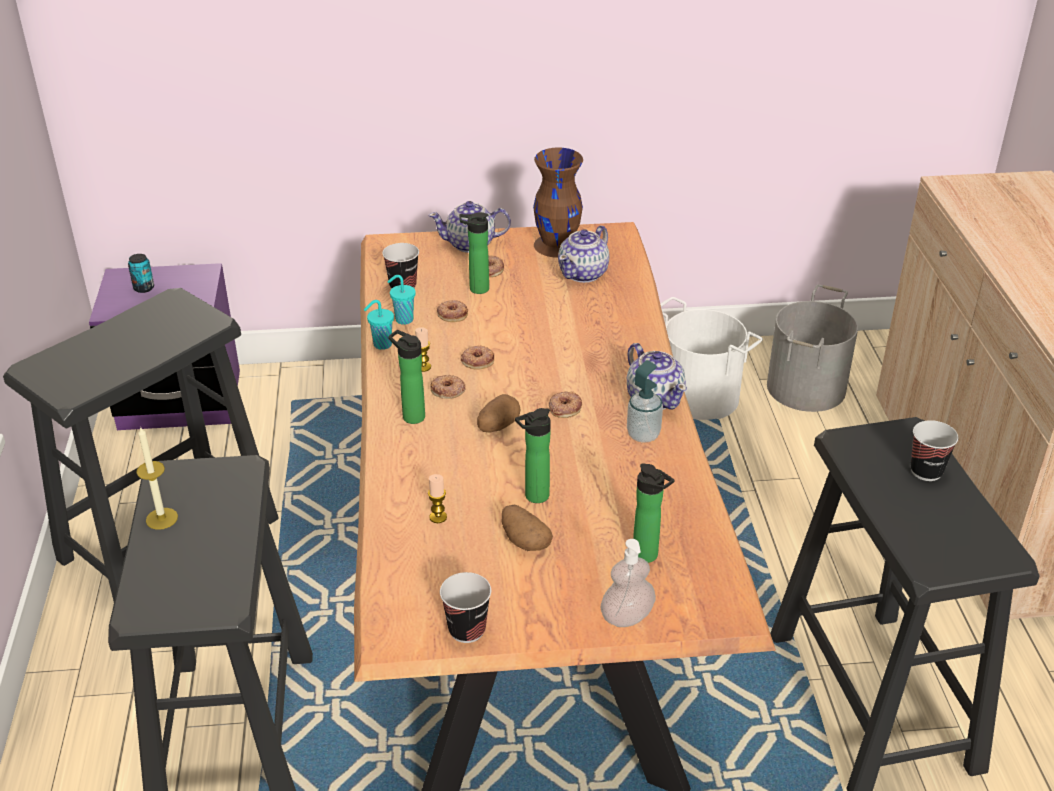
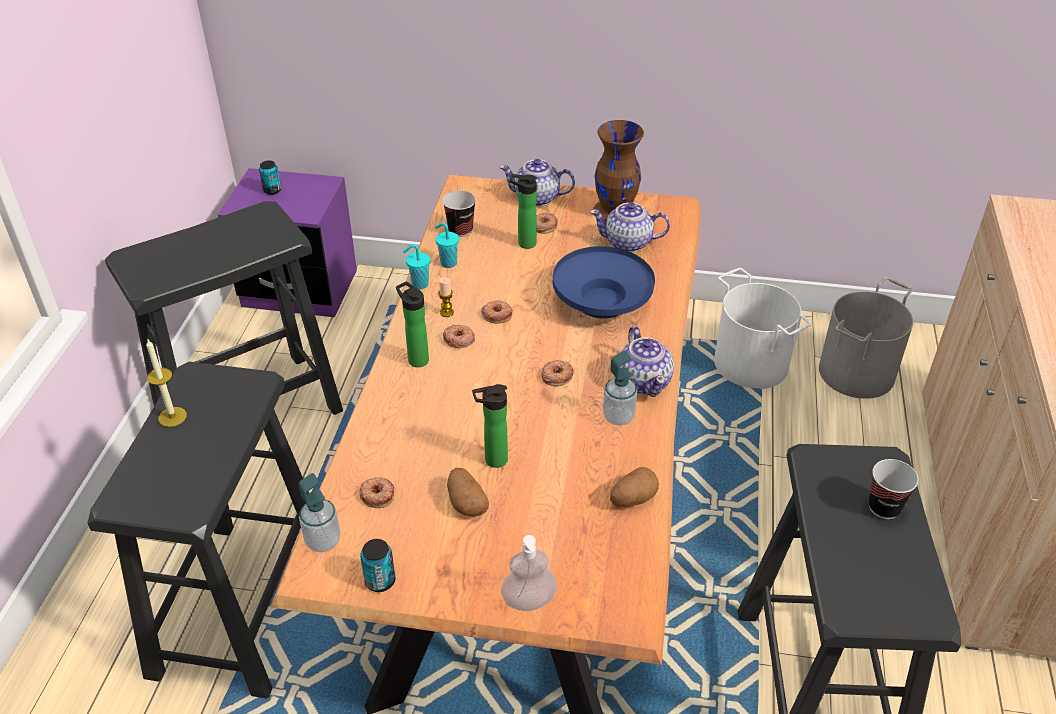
camera: 15 degrees right, 5 degrees up
candle [428,474,447,523] -> none
donut [437,300,468,322] -> donut moved to [359,477,394,508]
cup [440,572,491,643] -> can [360,539,395,592]
potato [477,394,521,432] -> potato moved to [610,467,659,507]
teapot [558,225,609,283] -> teapot turned 45 degrees clockwise [590,202,670,252]
bottle [633,463,674,563] -> none
none -> soap dispenser [298,473,341,552]
none -> blue bowl [553,246,655,319]

